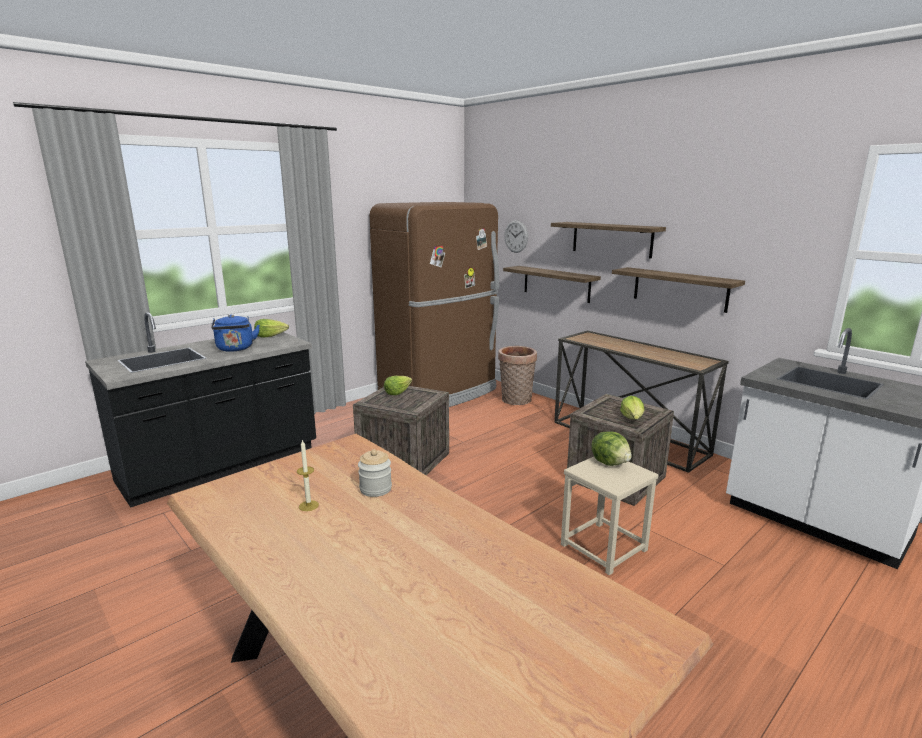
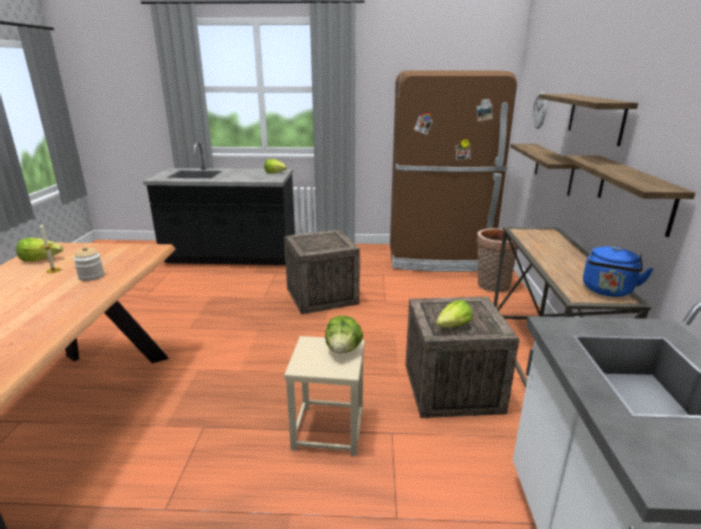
camera: 45 degrees right, 5 degrees up
blue kettle [211,314,260,352] -> blue kettle moved to [583,246,654,297]
lettuce [384,376,412,395] -> lettuce moved to [16,238,63,262]

